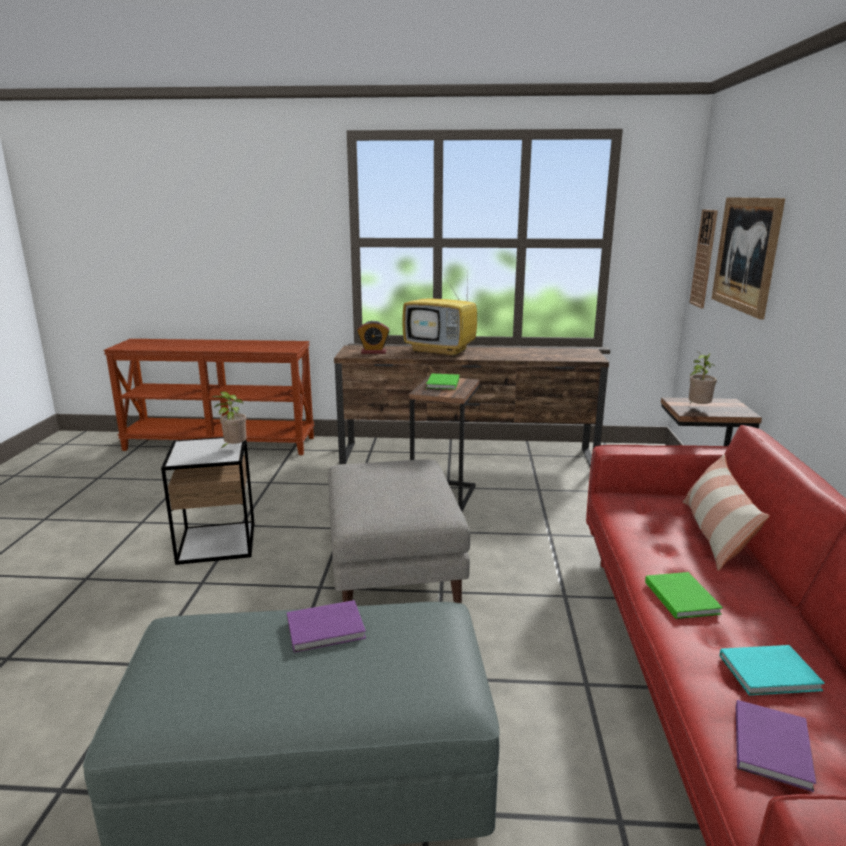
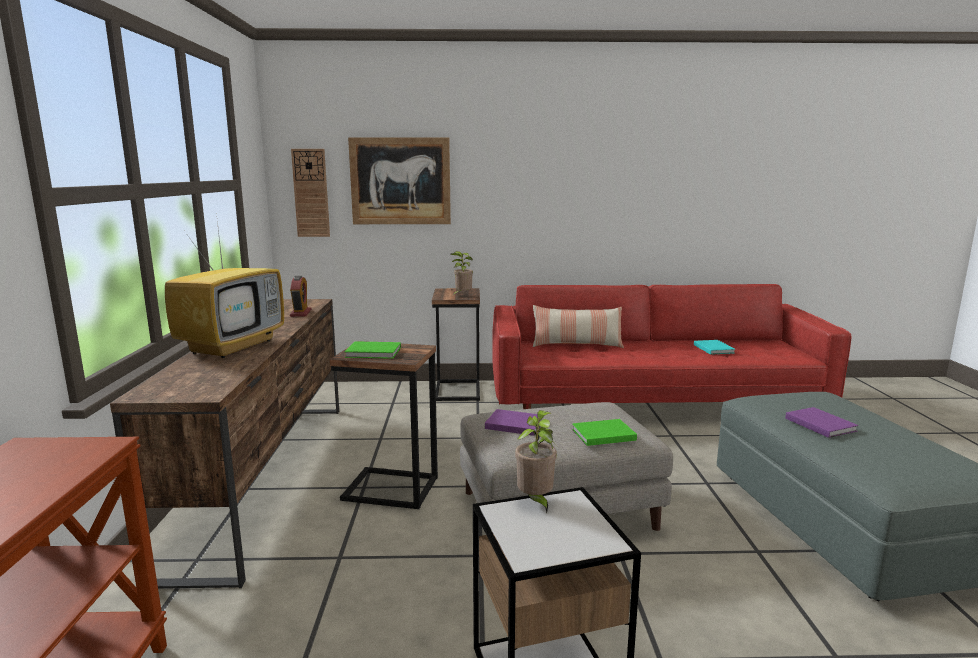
camera: 95 degrees left, 5 degrees down
alarm clock [357,321,390,354] -> alarm clock moved to [290,276,311,317]
green book [645,572,723,619] -> green book moved to [572,419,637,446]
purple book [736,700,816,792] -> purple book moved to [485,409,542,436]

